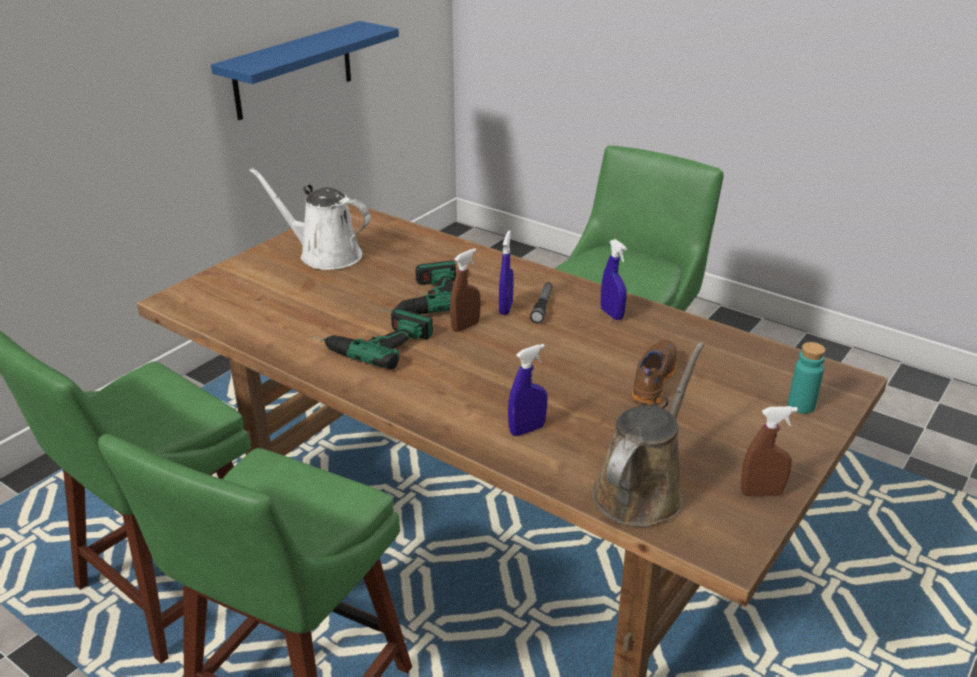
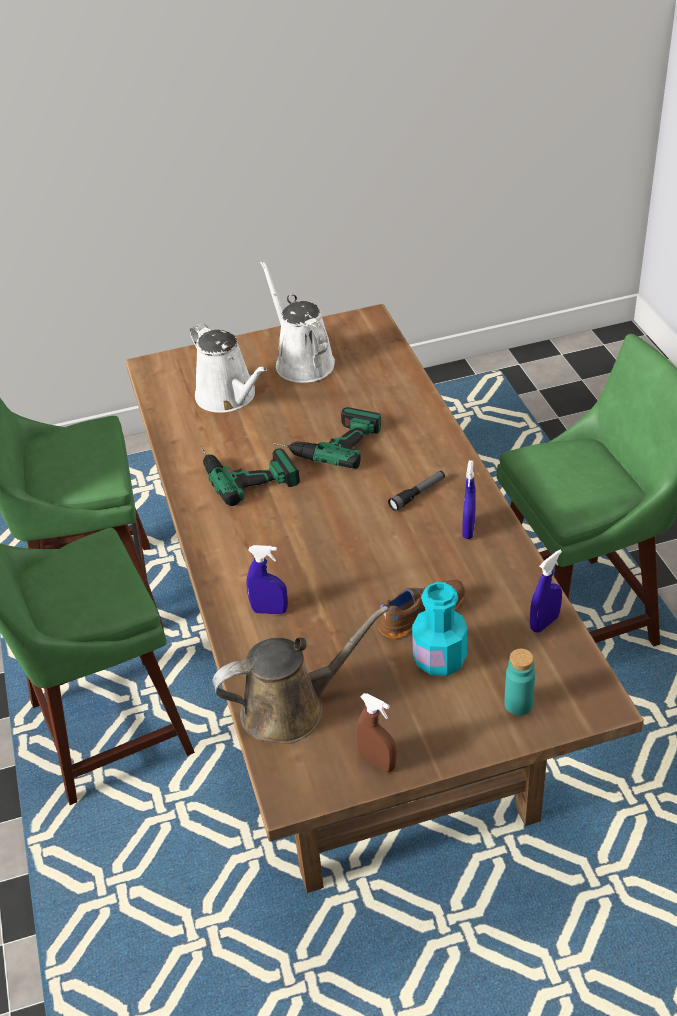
camera: 40 degrees right, 10 degrees up
blue shelf [211,21,399,120] -> none
brown spray bottle [450,249,481,332] -> none
blue spray bottle [499,231,513,315] -> blue spray bottle moved to [530,550,562,633]
none -> white watering can [190,323,267,413]
none -> turquoise bottle [412,582,467,676]

